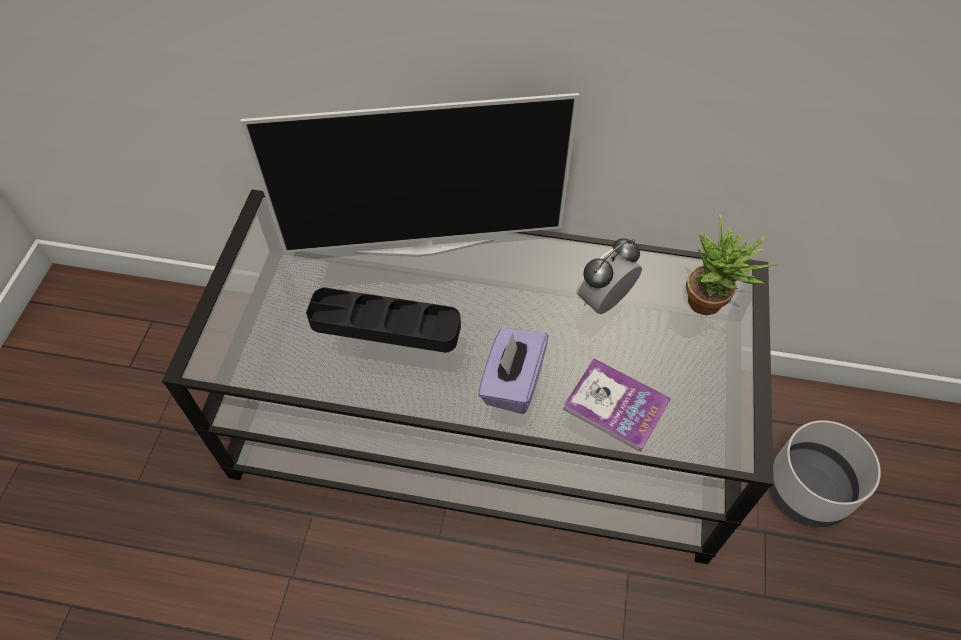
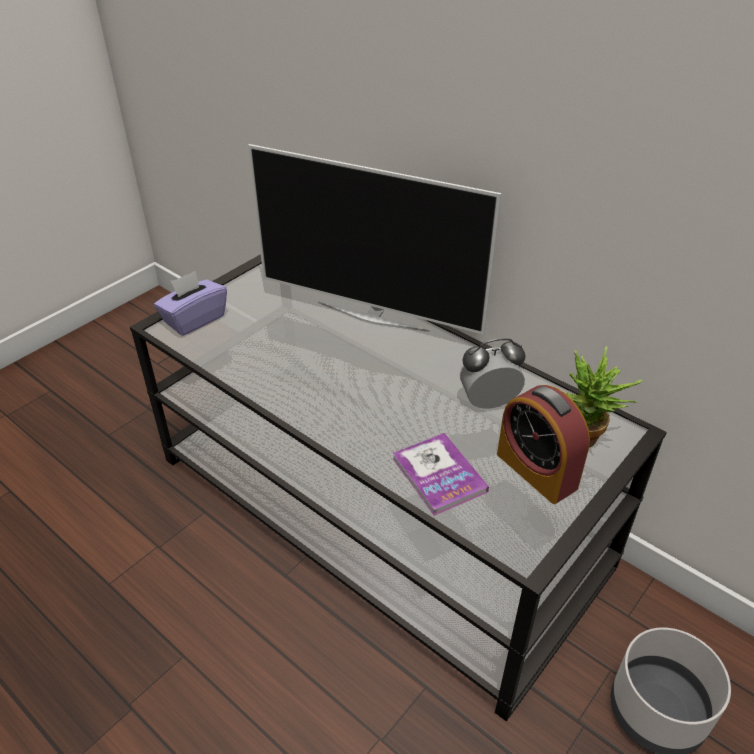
camera: 30 degrees right, 15 degrees down
black tray [306,287,461,353] -> none
purple tissue box [478,328,548,414] -> purple tissue box moved to [154,271,227,336]
none -> alarm clock [497,385,590,504]

